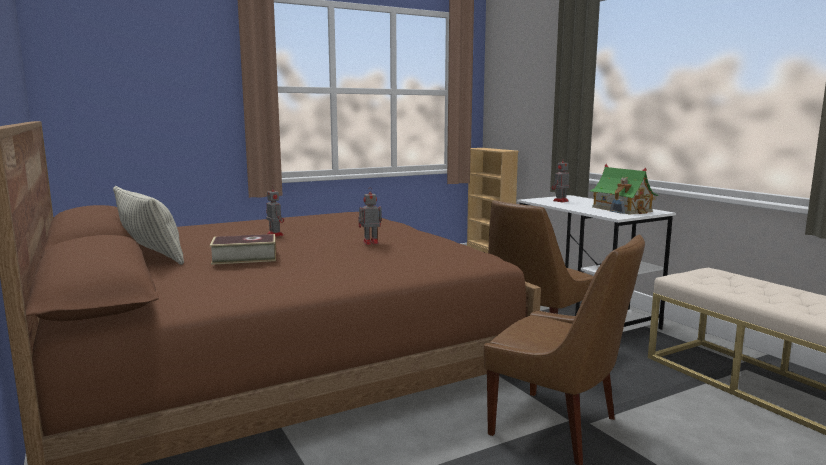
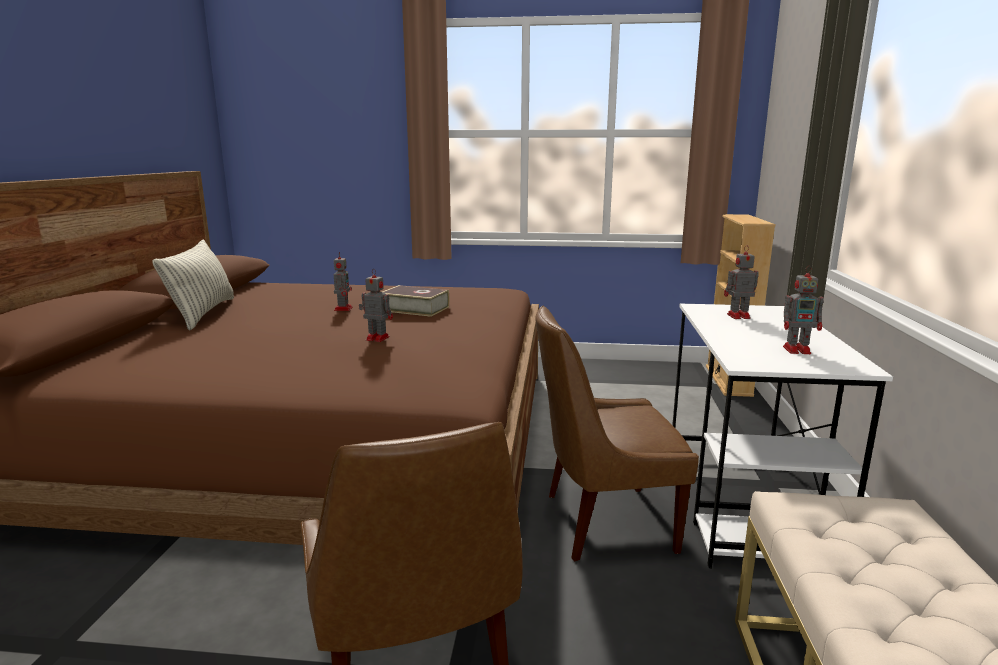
camera: 35 degrees right, 5 degrees up
book [210,234,276,265] -> book moved to [383,285,449,317]
toy house [589,164,659,214] -> toy robot [783,266,824,354]

